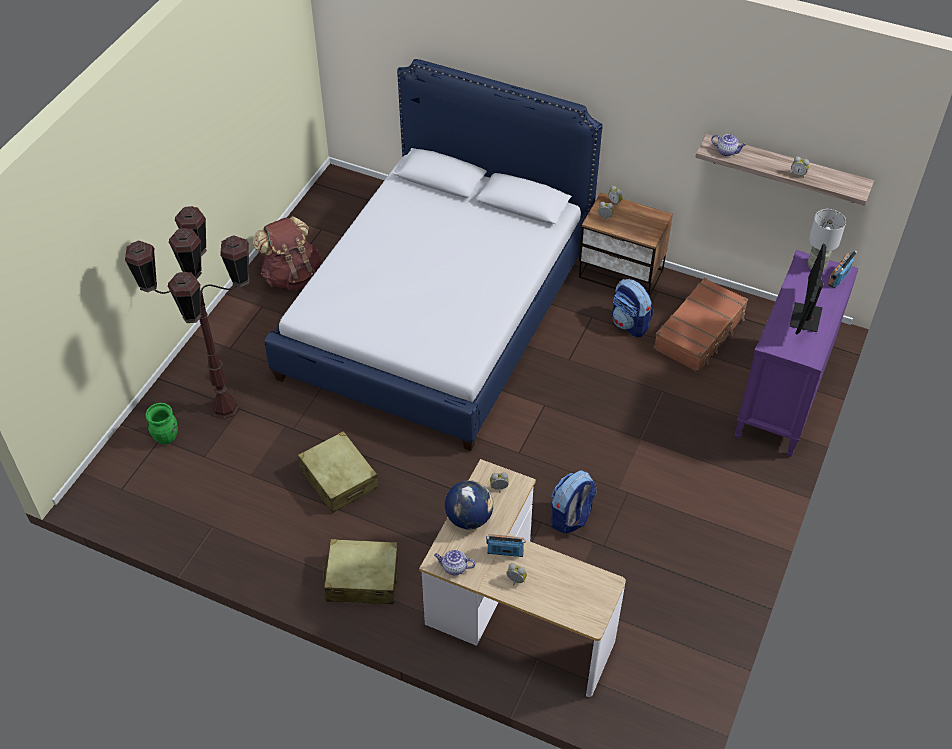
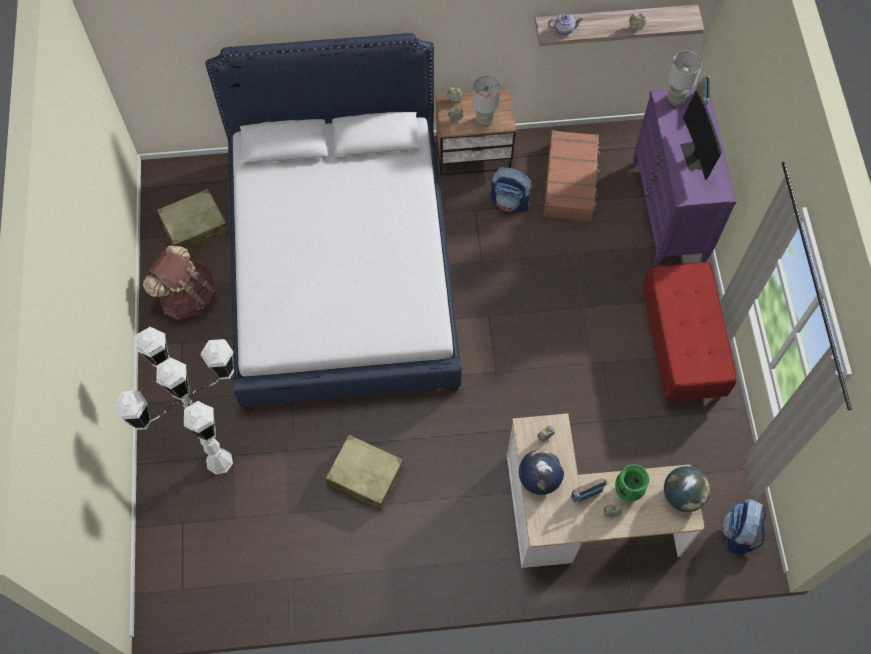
camera: 30 degrees left, 15 degrees up
brown floor lamp [125,206,249,419] -> white floor lamp [114,327,234,475]
green vase [145,403,178,445] -> green vase moved to [615,464,649,502]
beige suitcase [323,539,398,605] -> beige suitcase moved to [157,189,229,251]
teapot [434,550,475,575] -> none
backpack [551,470,597,534] -> backpack moved to [721,499,766,553]
none -> grey table lamp [472,75,501,127]
none -> red bench [643,262,736,406]
none -> globe [664,466,710,512]

